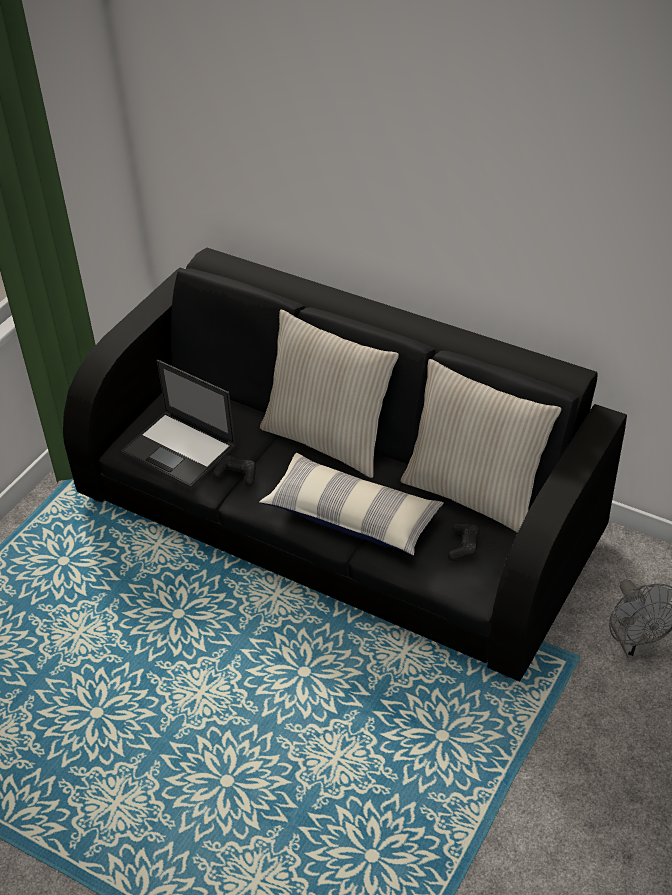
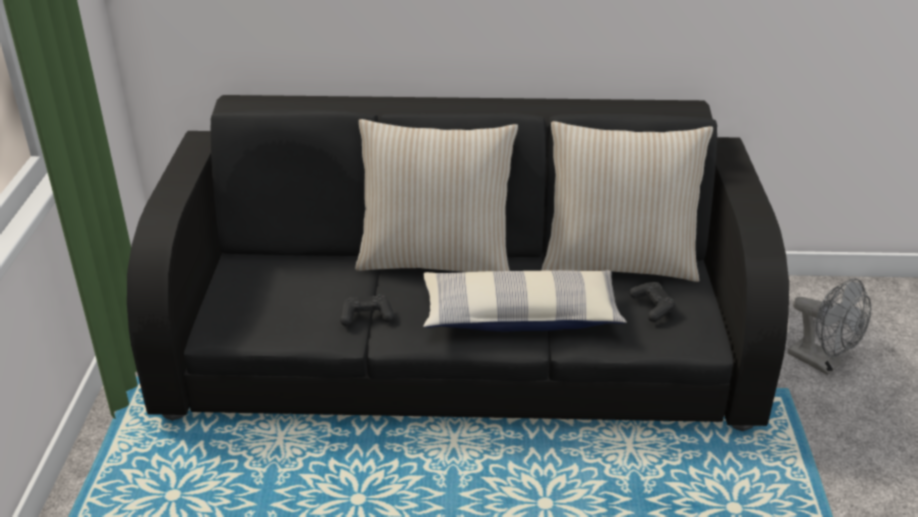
camera: 30 degrees left, 10 degrees down
laptop [121,360,236,489] -> none

